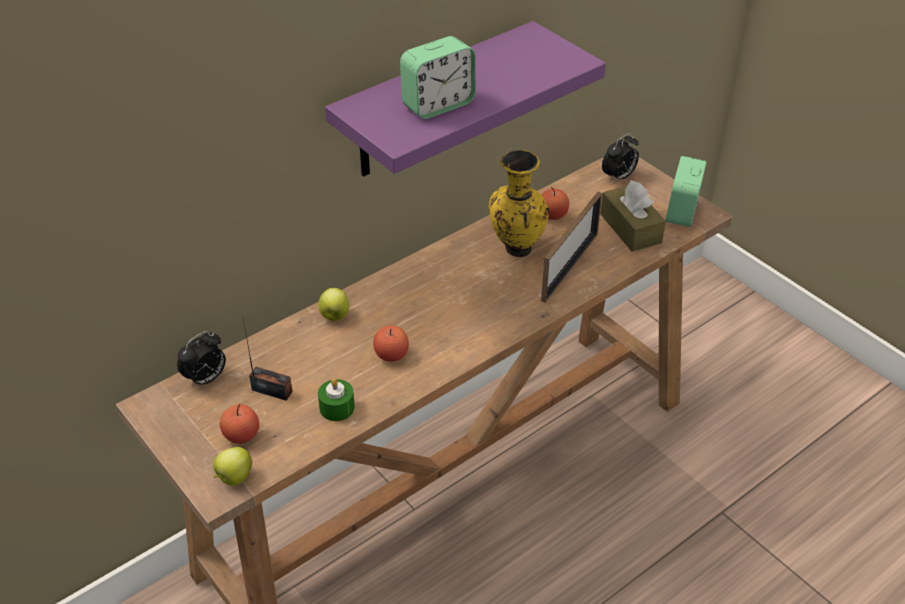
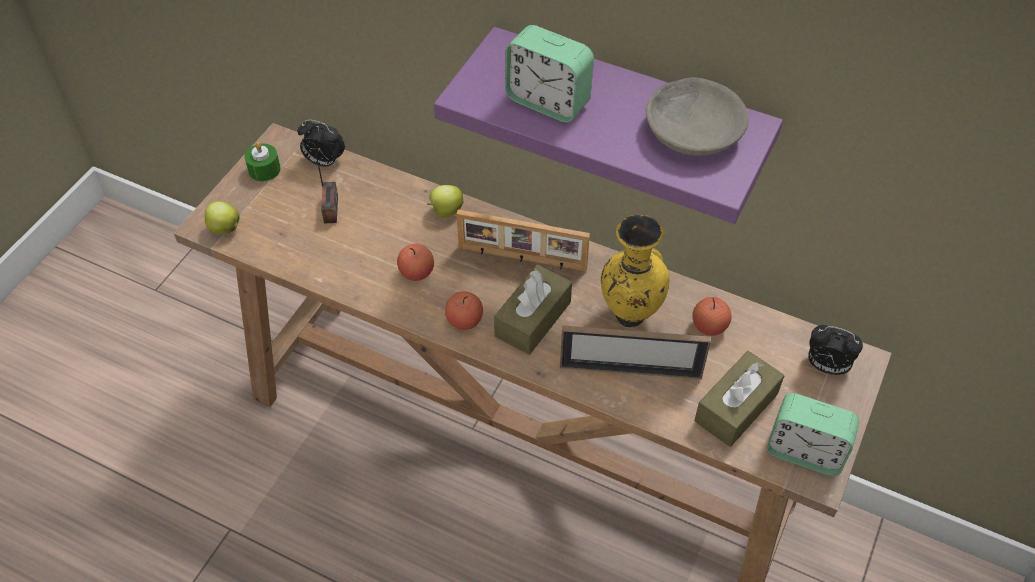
camera: 65 degrees right, 10 degrees up
apple [220,404,259,444] -> apple moved to [445,291,483,330]
green candle [318,378,355,421] -> green candle moved to [245,142,281,181]
alarm clock [665,156,707,227] -> alarm clock turned 150 degrees counterclockwise [767,393,859,476]
none -> picture frame [456,210,590,272]
none -> brown tissue box [494,264,572,355]
none -> grey bowl [646,78,749,156]

